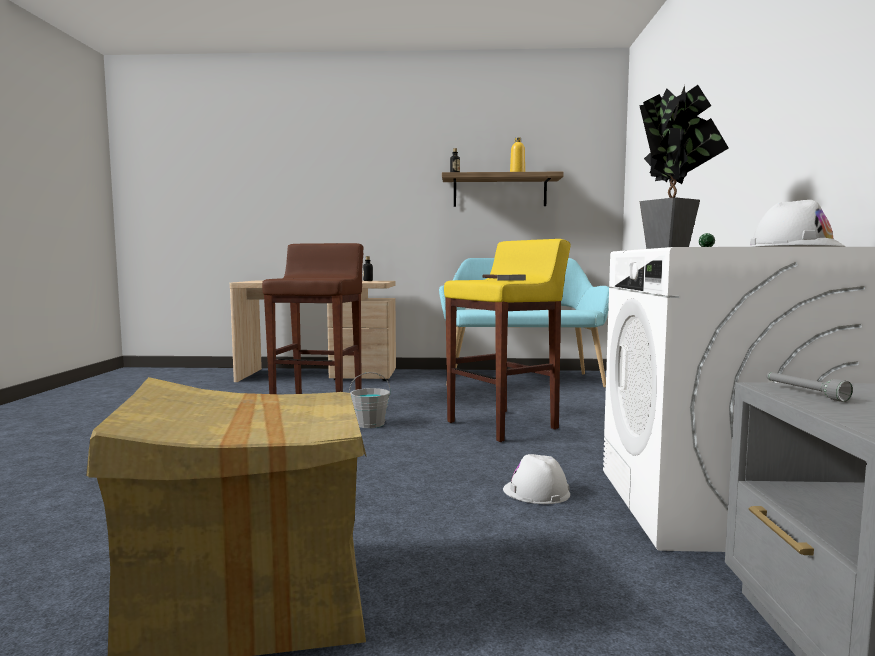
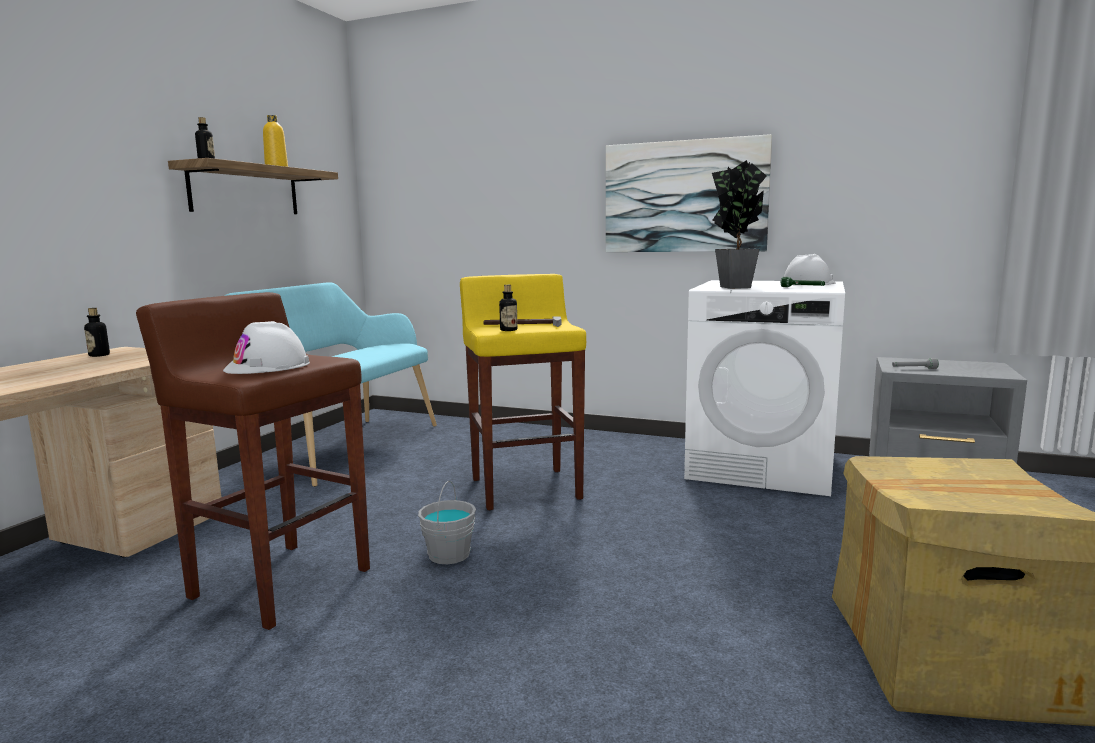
camera: 70 degrees left, 5 degrees up
white hard hat [503,454,570,504] -> white hard hat moved to [223,321,310,374]
none -> bottle [499,285,518,331]
none -> picture [606,134,772,252]

